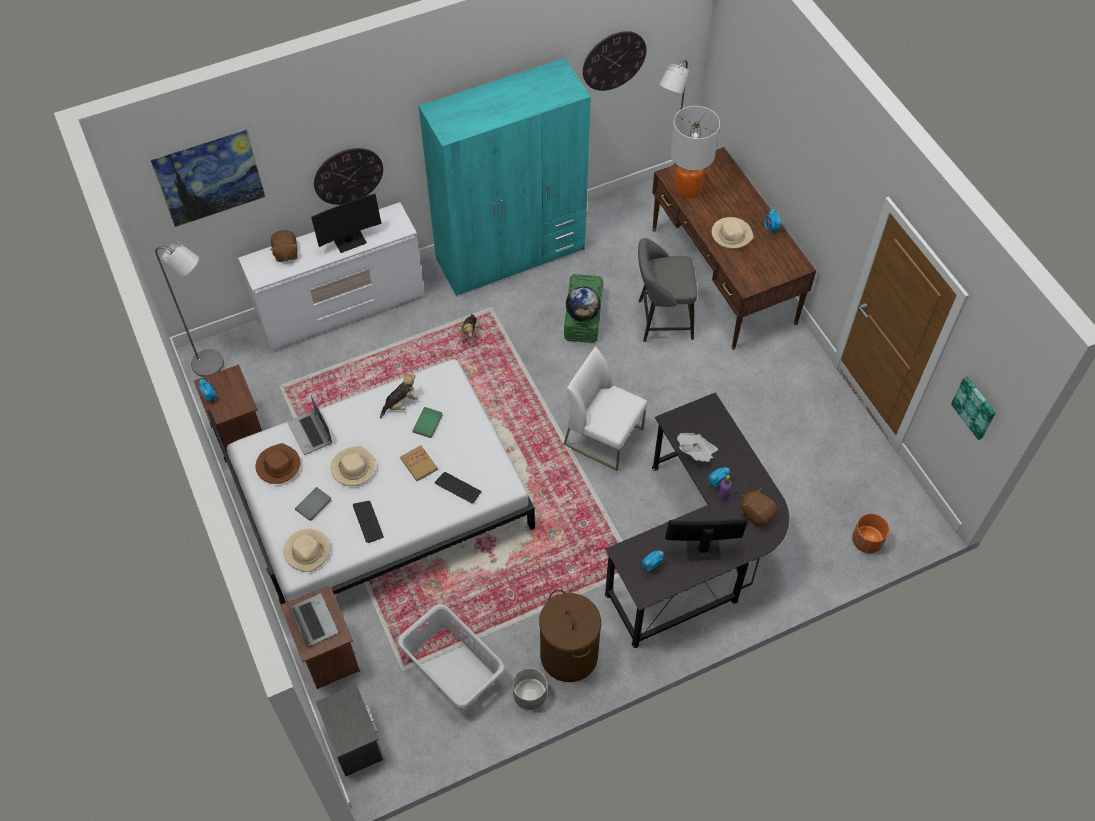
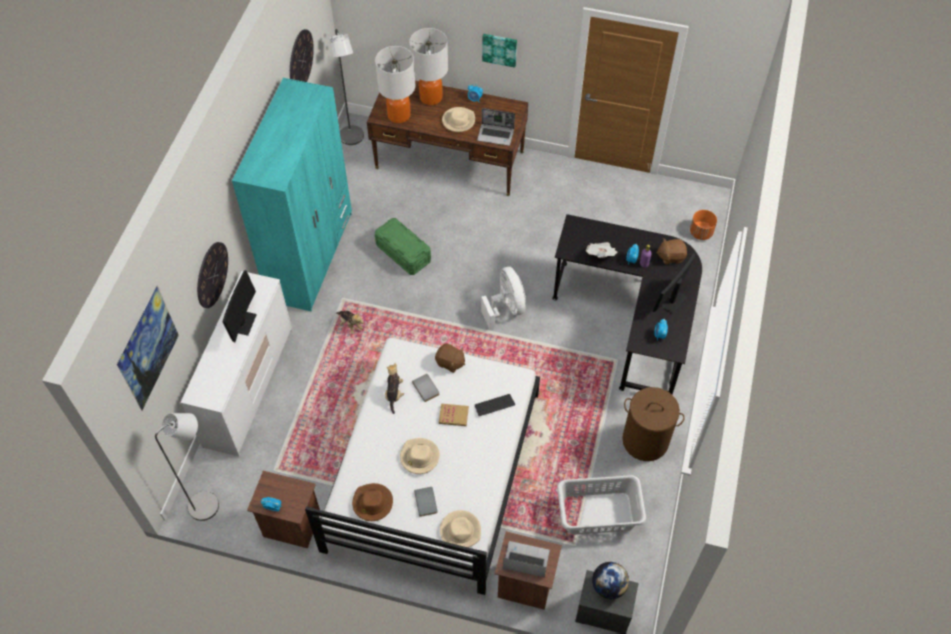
camera: 50 degrees left, 0 degrees up
brown plush toy [270,230,298,262] -> brown plush toy moved to [435,344,465,373]
laptop [288,395,332,455] -> laptop moved to [477,108,515,146]
keyboard [353,501,384,543] -> none
green book [413,407,442,438] -> grey book [412,374,439,402]
grey planter [513,668,547,710] -> none
white chair [564,347,647,471] -> white fan [481,267,526,330]
globe [566,287,601,321] -> globe moved to [592,562,629,599]
grey stool [638,238,697,342] -> none
picture [951,376,996,440] -> picture moved to [482,34,517,68]
none -> table lamp [409,28,448,105]

